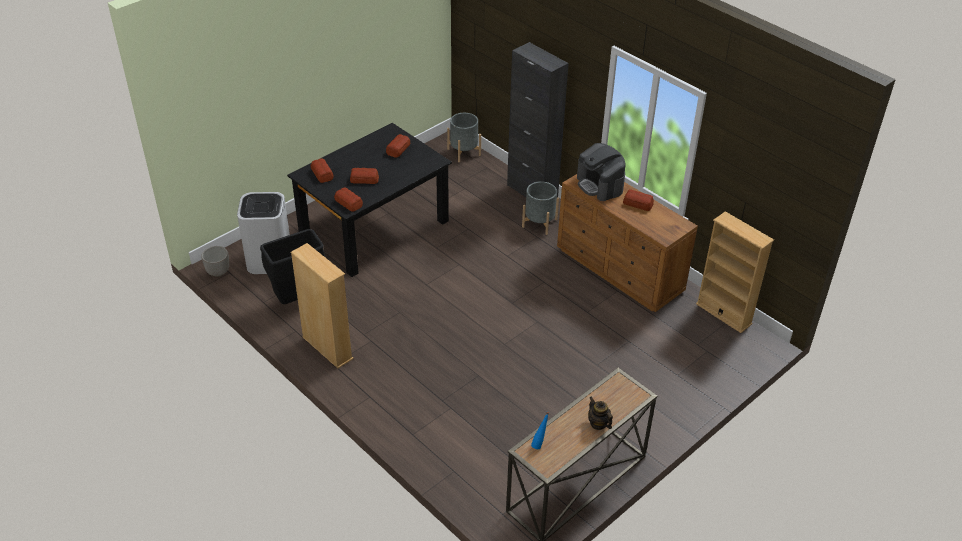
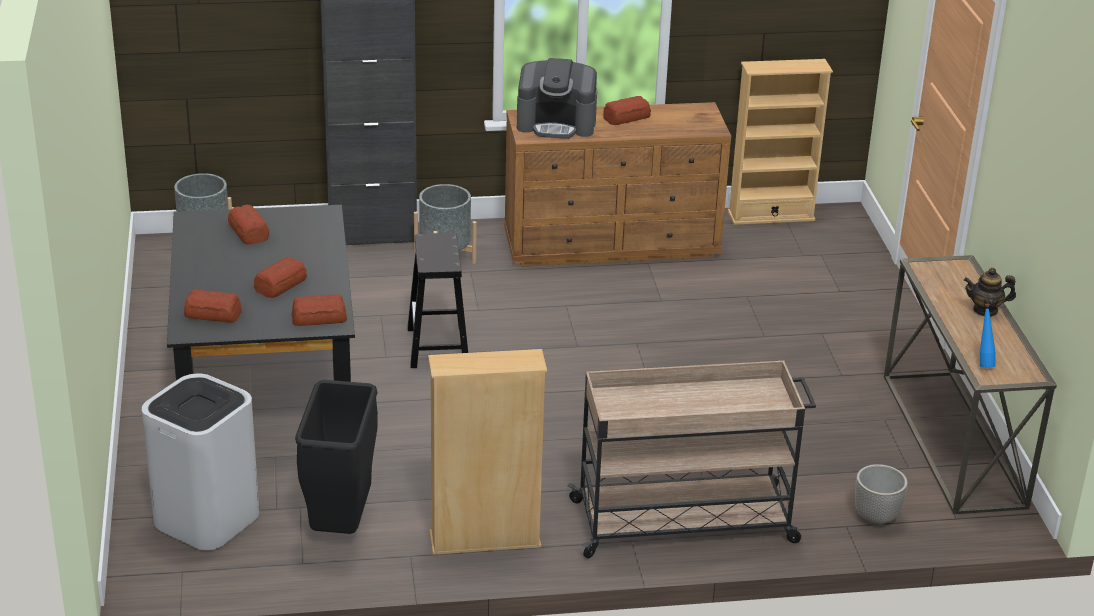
camera: 55 degrees left, 10 degrees down
planter [201,246,229,277] -> planter moved to [855,464,908,525]
none -> black stool [407,233,468,368]
none -> beige cart [567,361,816,558]

